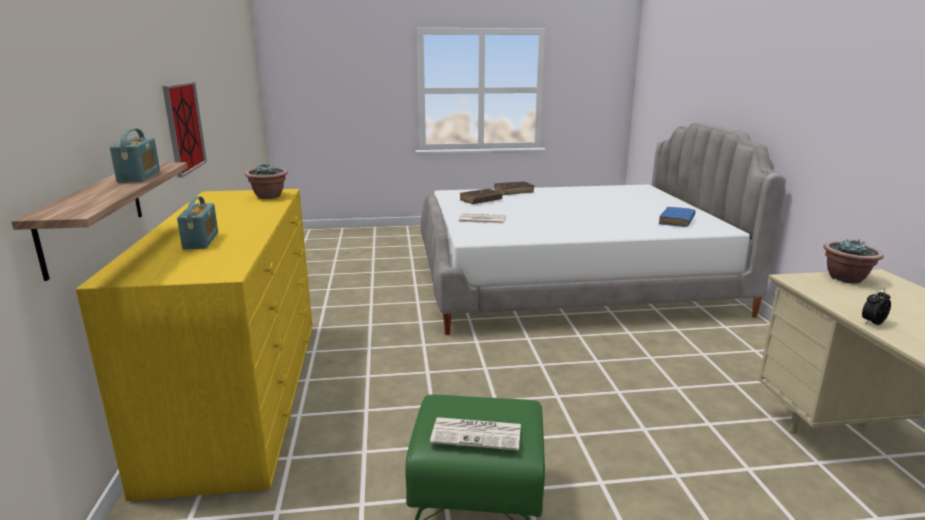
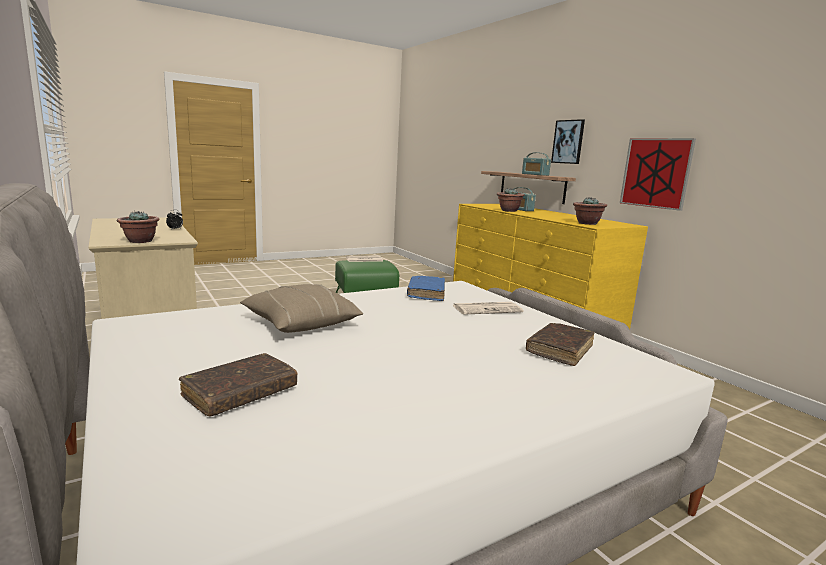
camera: 155 degrees right, 5 degrees down
brown book [494,181,534,195] -> brown book moved to [179,353,298,416]
blue book [659,207,695,227] -> blue book moved to [407,276,445,301]
none -> beige pillow [240,284,363,333]
none -> potted plant [497,188,525,212]
none -> picture [551,119,585,164]

